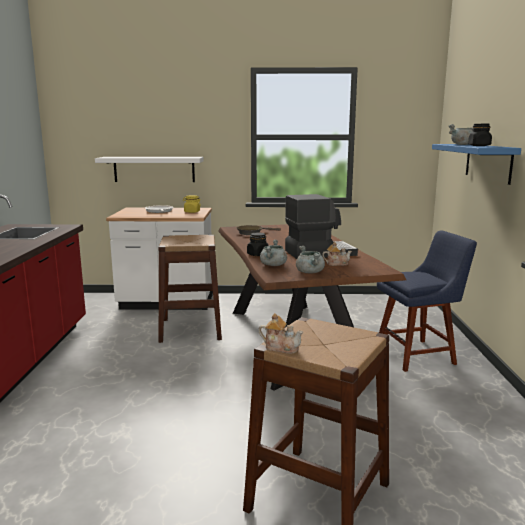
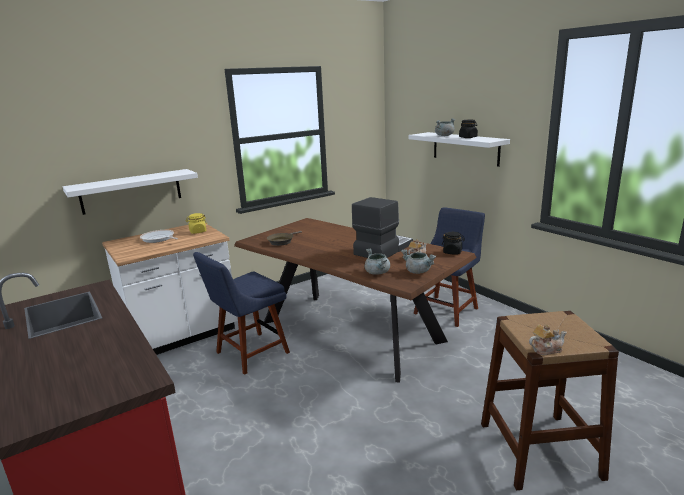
camera: 35 degrees left, 5 degrees up
brown stool [158,235,222,343] -> blue chair [193,252,290,375]
black jar [247,233,269,256] -> black jar moved to [442,232,465,254]
blue shelf [432,144,521,185] -> white shelf [408,132,510,167]

